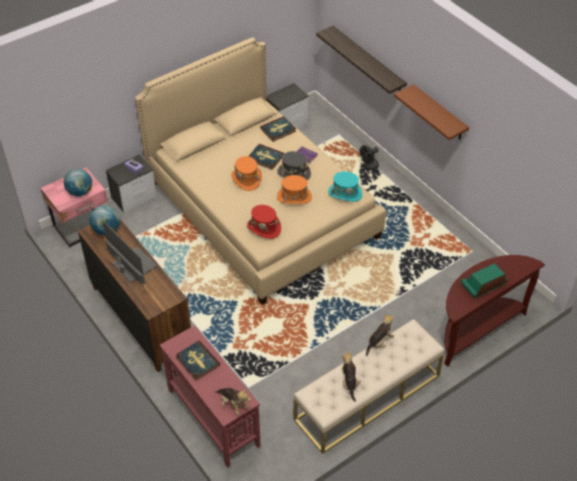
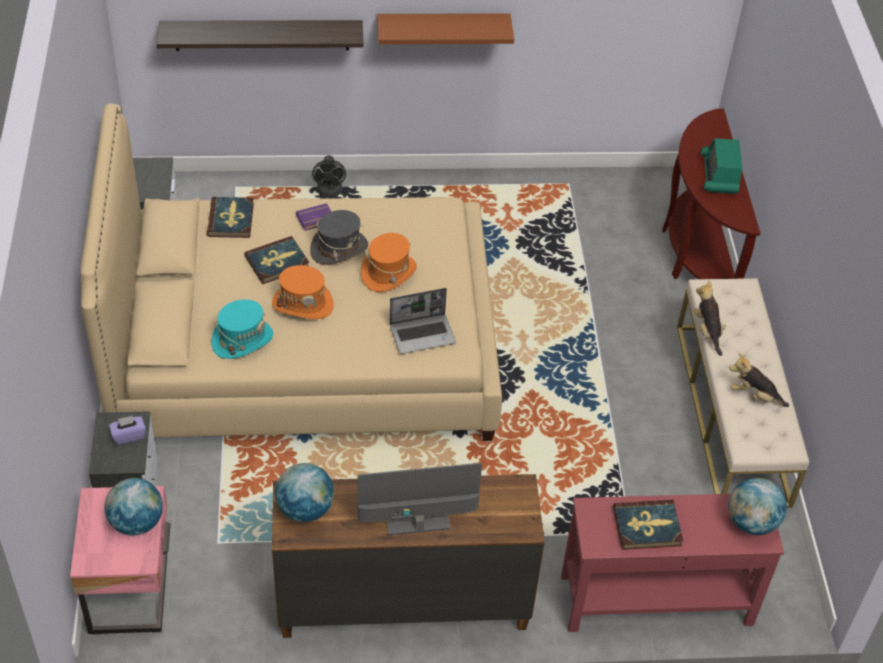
camera: 60 degrees left, 0 degrees up
plush toy [215,388,251,415] -> globe [728,478,787,535]
red hat [247,205,281,239] -> laptop [390,288,456,354]
turquoise hat [328,171,363,202] -> turquoise hat moved to [211,299,273,359]

